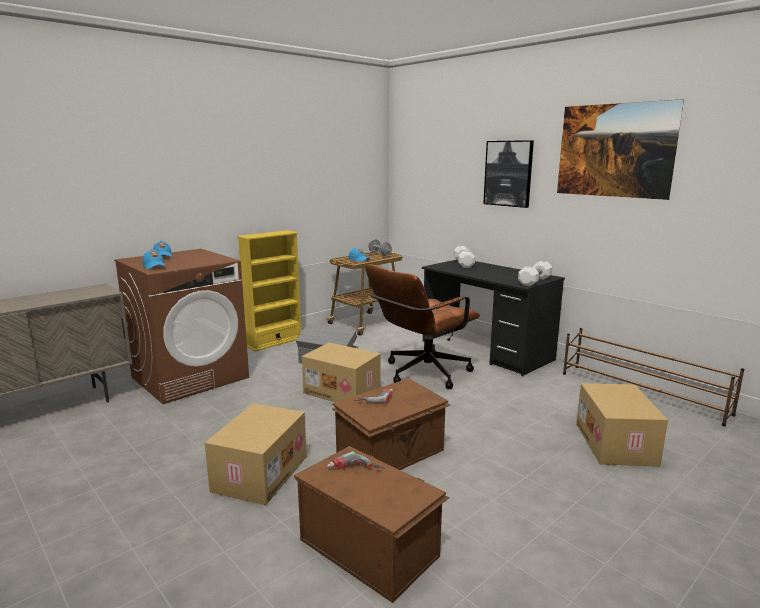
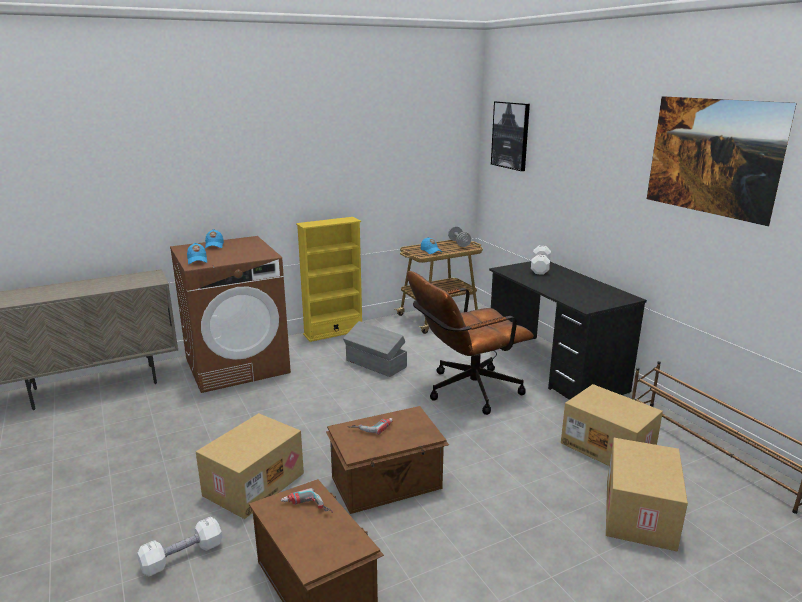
camera: 15 degrees right, 5 degrees up
cardboard box [302,342,381,402] -> cardboard box moved to [561,384,663,466]
picture [483,140,534,208] -> picture moved to [491,101,530,171]
white dumbbell [518,261,552,286] -> white dumbbell moved to [137,517,222,576]

